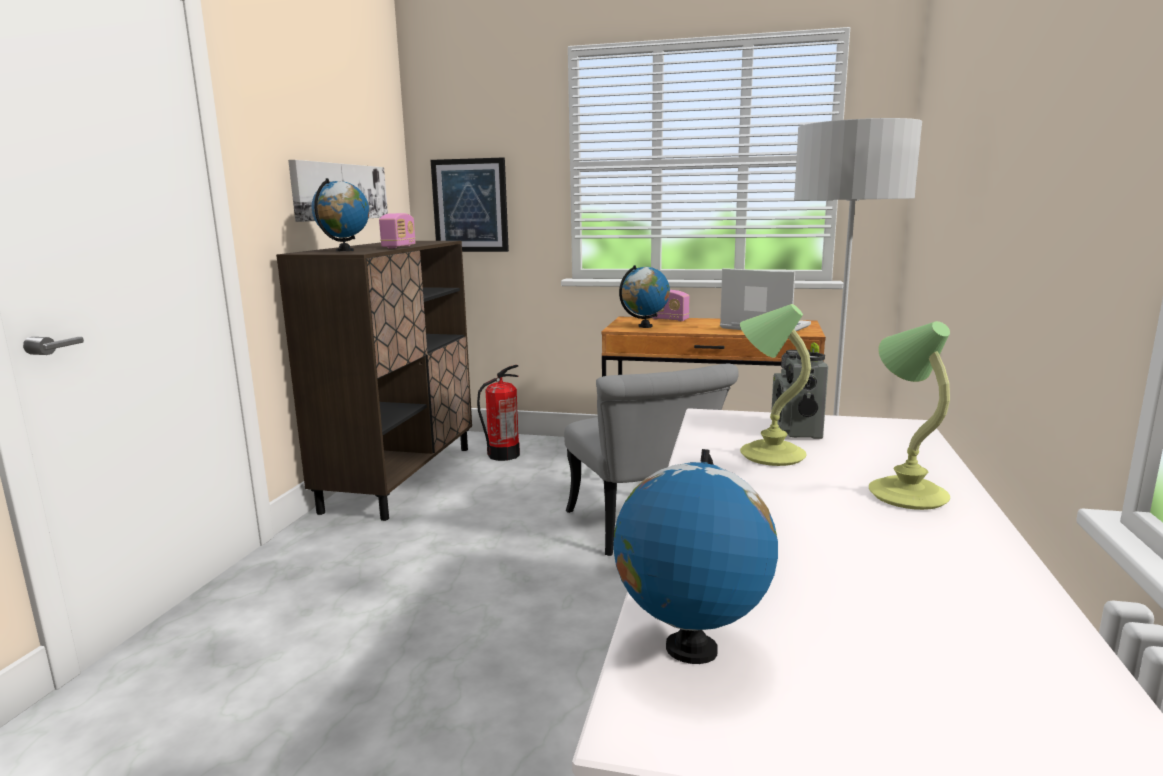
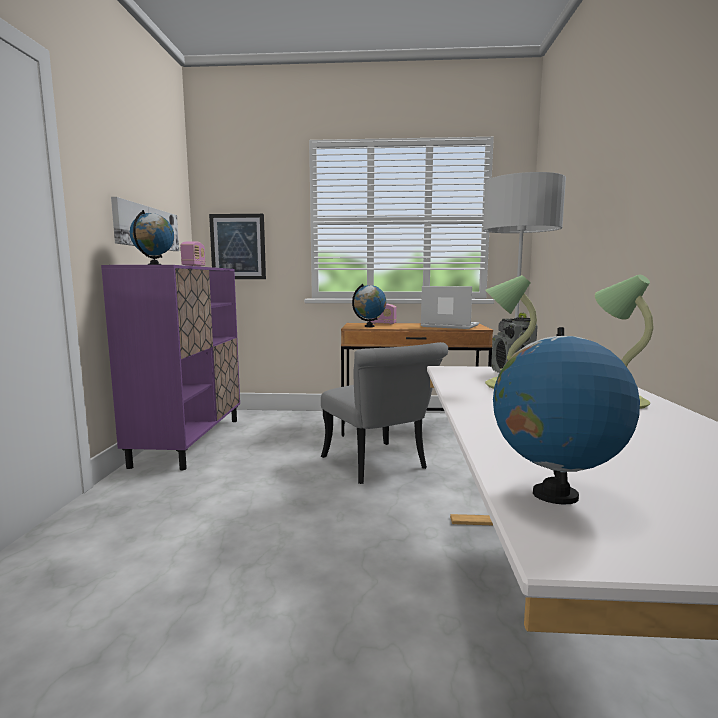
camera: 10 degrees left, 5 degrees down
brown cabinet [276,241,472,521] -> purple cabinet [101,265,240,470]
fire extinguisher [477,365,520,461] -> none

